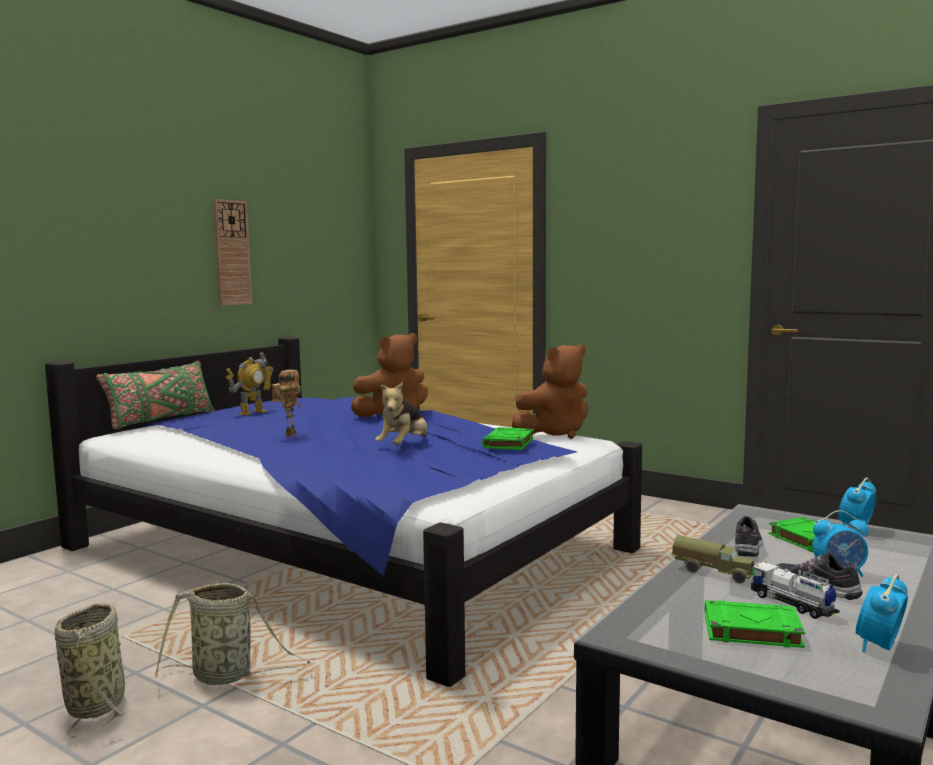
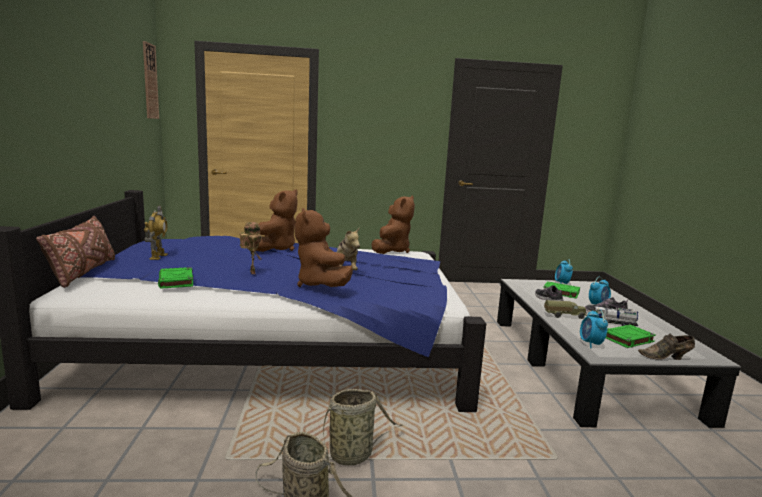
camera: 40 degrees left, 5 degrees up
green pillow [96,361,214,430] -> brown pillow [36,216,115,288]
wall clock [213,199,252,306] -> wall clock moved to [143,41,159,119]
green book [482,427,534,450] -> green book moved to [158,267,193,289]
alarm clock [856,574,908,653] -> alarm clock moved to [580,309,608,348]
none -> brown plush toy [295,208,353,287]
none -> brown shoe [638,334,695,360]

